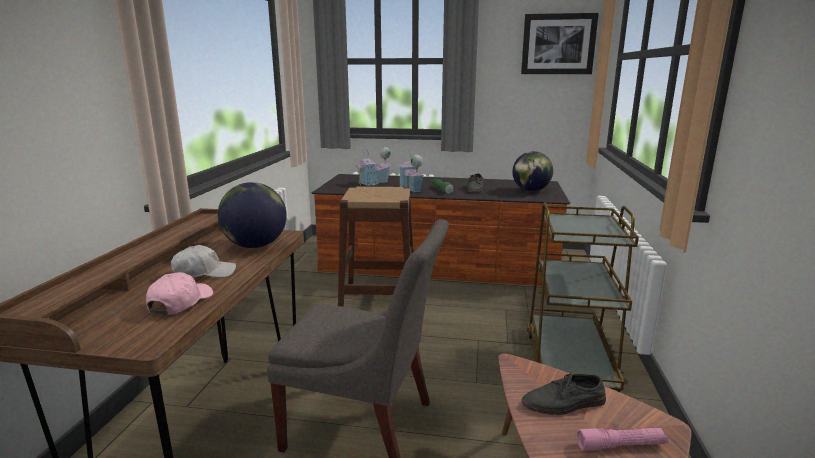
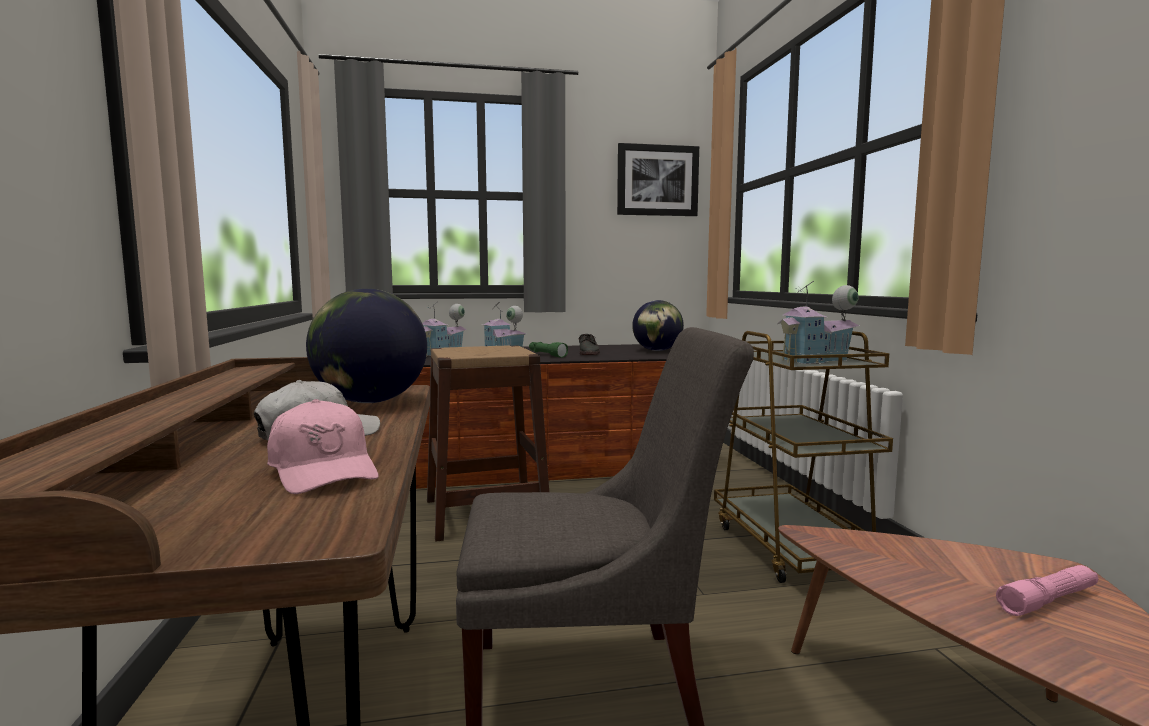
camera: 20 degrees left, 10 degrees down
pink cap [146,272,213,315] -> pink cap turned 150 degrees clockwise [267,399,379,494]
grey shoe [521,371,606,415] -> none
none -> toy house [777,281,859,364]

